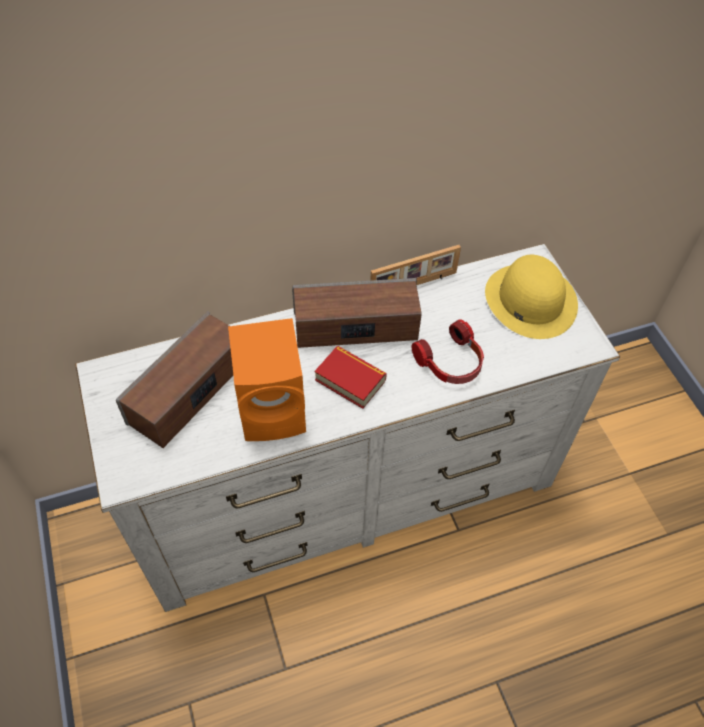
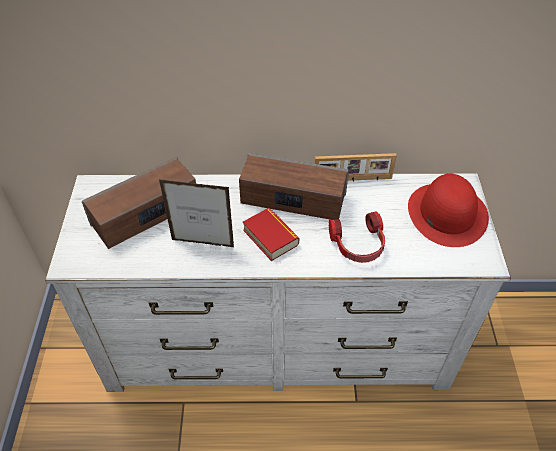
camera: 20 degrees right, 5 degrees down
orange speaker [228,318,306,441] -> picture frame [159,179,234,247]
yellow hat [485,255,578,339] -> red hat [408,174,489,247]

